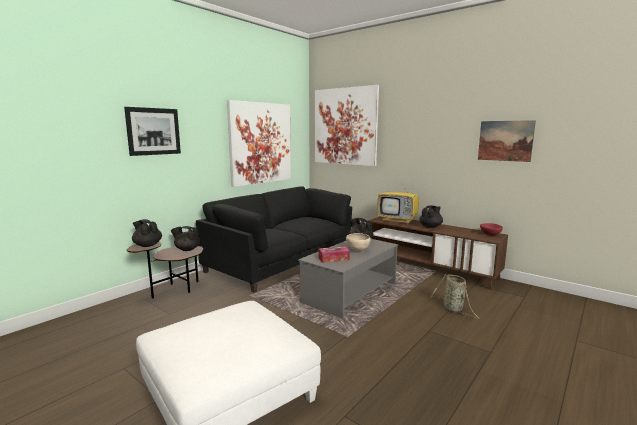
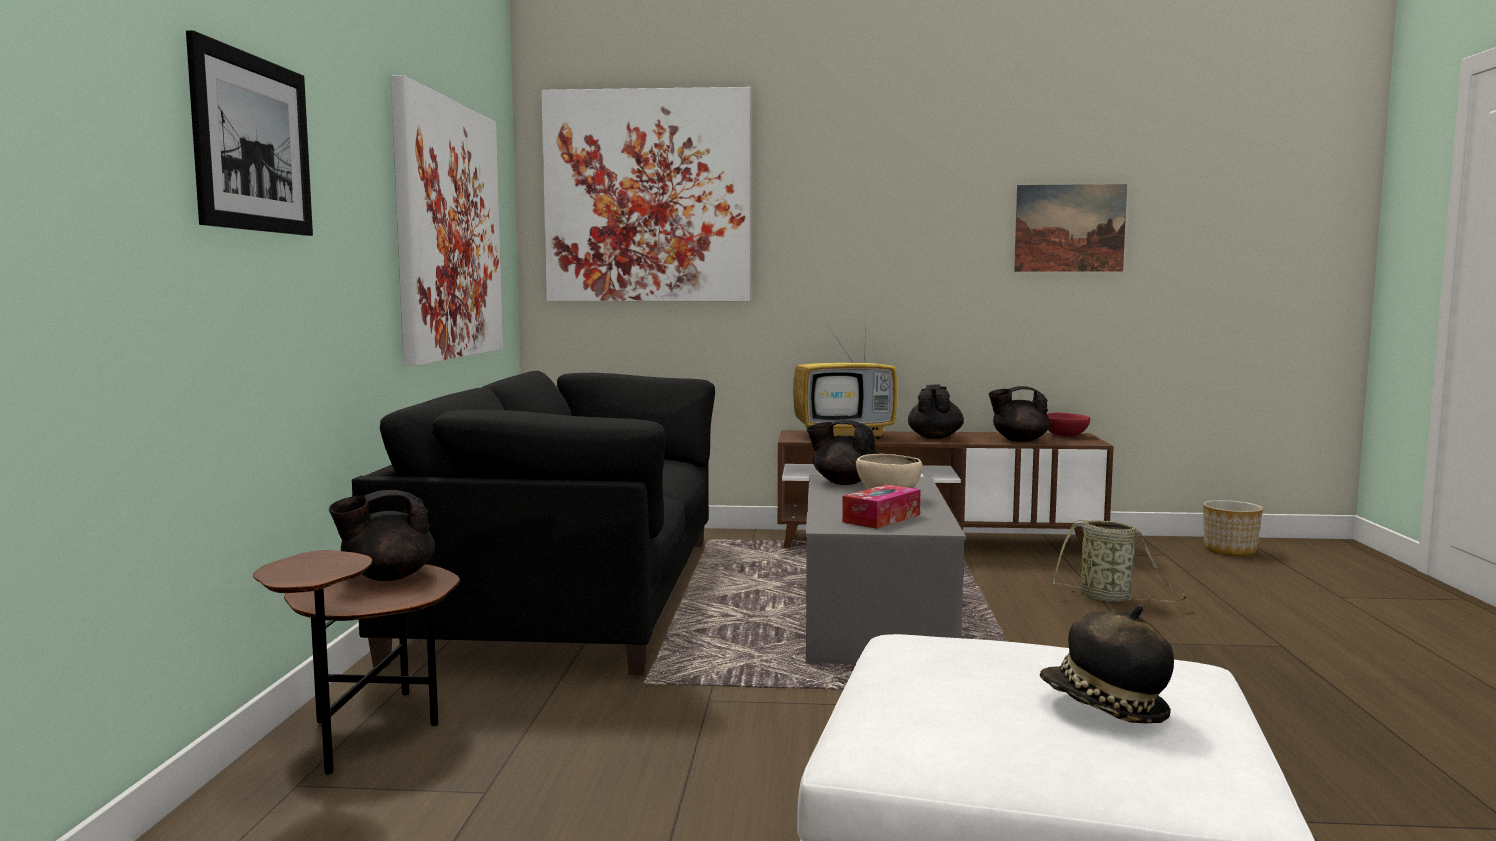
camera: 35 degrees left, 5 degrees down
black teapot [132,219,162,247] -> black teapot moved to [989,386,1050,442]
none -> hat [1040,605,1174,723]
none -> planter [1203,500,1263,556]

